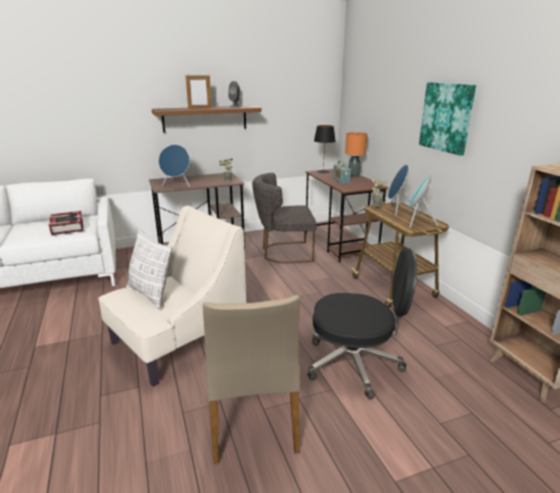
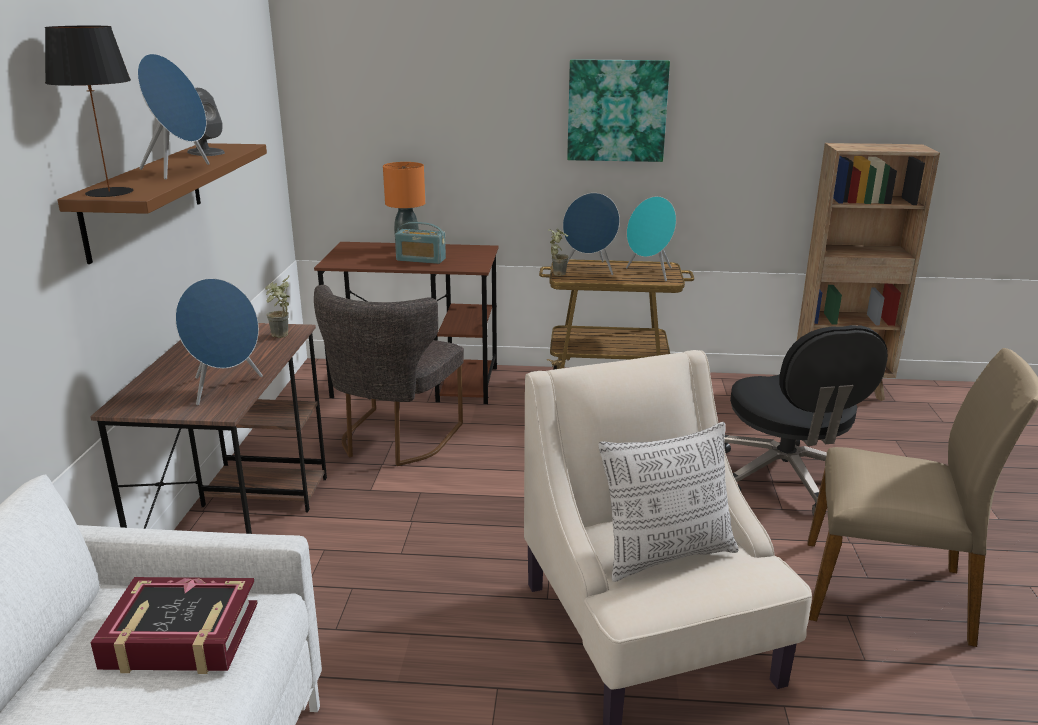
camera: 65 degrees left, 0 degrees up
picture frame [186,74,212,109] -> blue speaker [137,54,210,180]
black office chair [307,248,418,399] -> black office chair turned 135 degrees clockwise [724,325,888,516]
black table lamp [314,125,336,173] -> black table lamp moved to [45,26,133,197]

